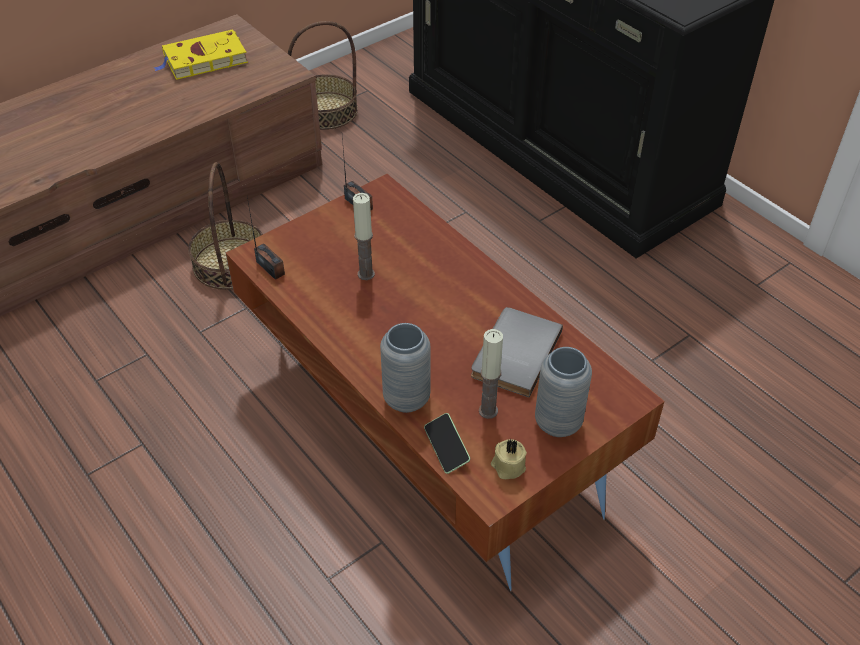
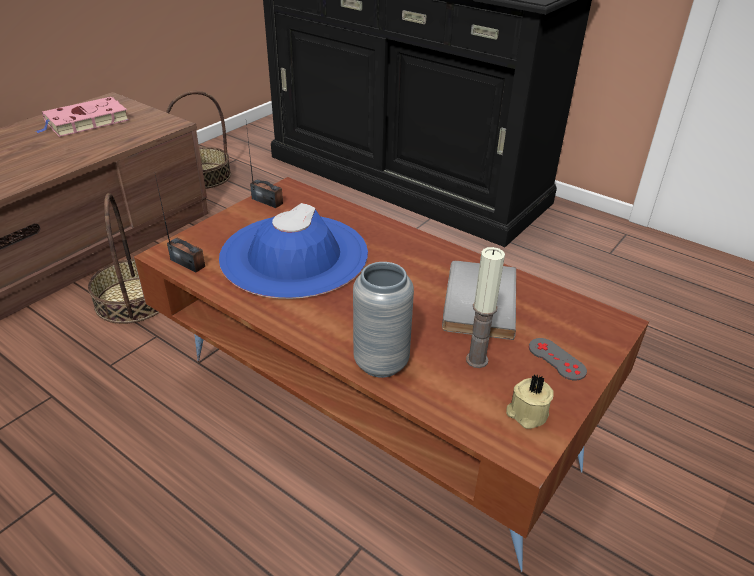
camera: 15 degrees left, 10 degrees down
yellow book [154,29,248,80] -> pink book [36,97,129,137]
candle [353,193,375,280] -> blue hat [219,203,368,299]
phone [424,413,470,474] -> none
grey vase [535,347,592,437] -> grey game controller [529,338,587,380]

